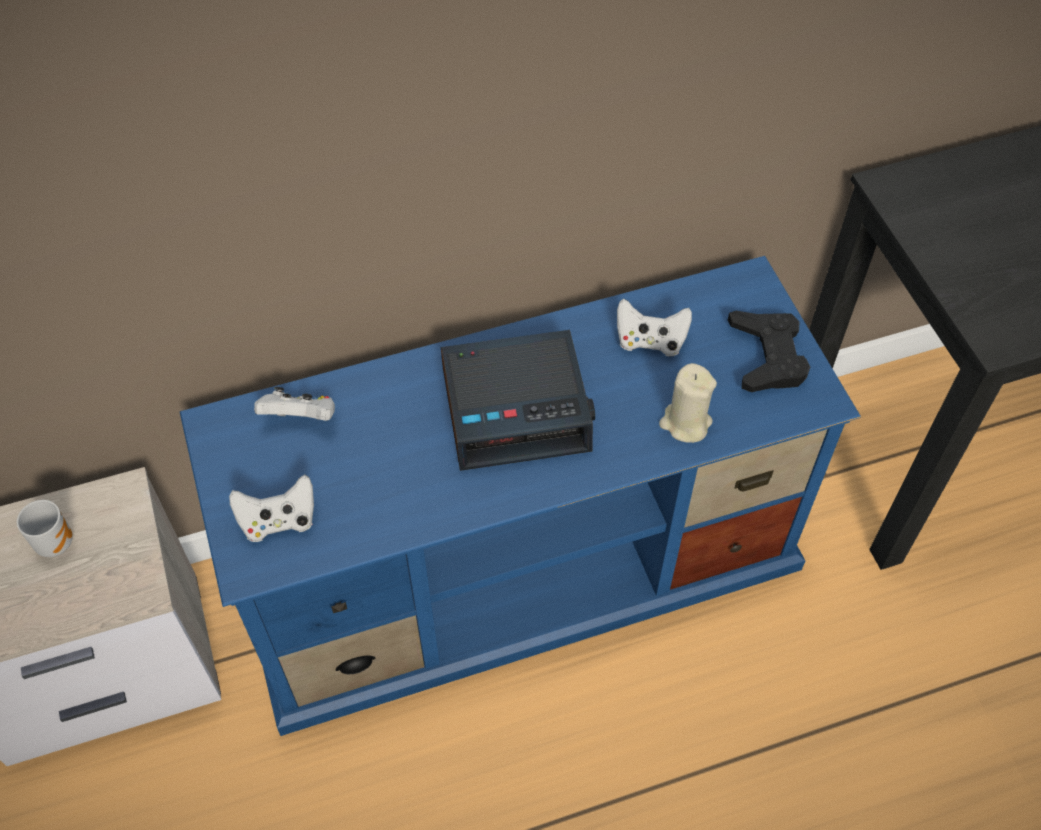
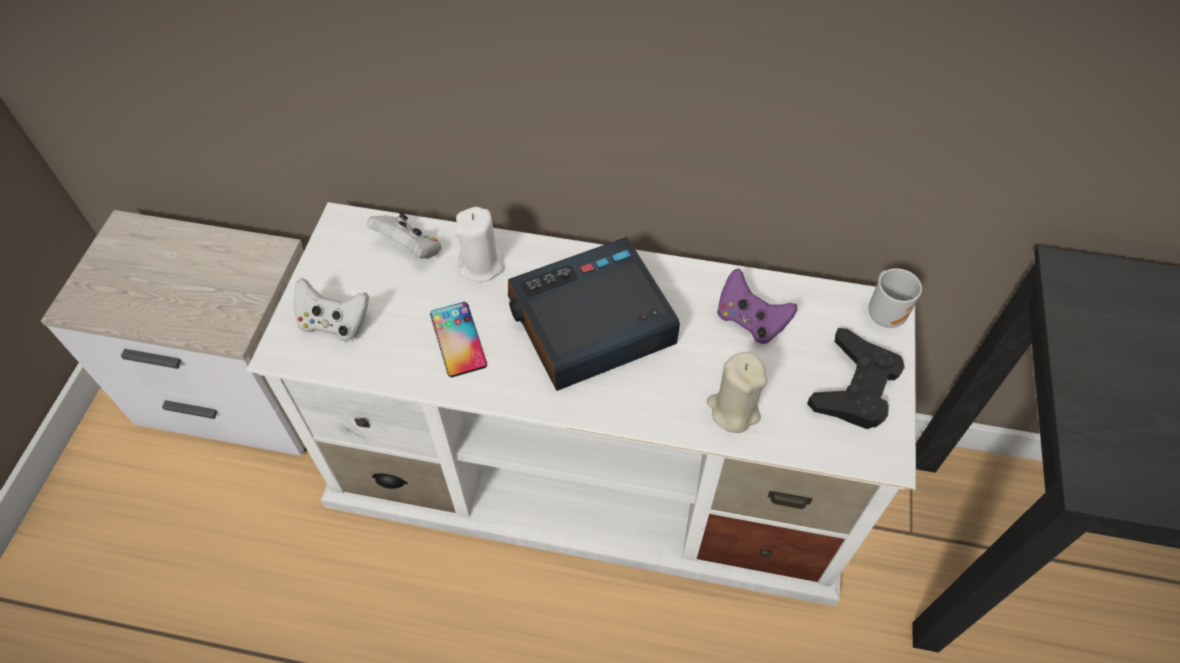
camera: 30 degrees right, 0 degrees up
mug [17,500,73,557] -> mug moved to [868,268,922,328]
blue tv stand [180,256,861,736] -> white tv stand [246,202,916,606]
alarm clock [441,330,595,471] -> alarm clock turned 135 degrees clockwise [508,237,680,391]
white game controller [617,299,692,357] -> purple game controller [717,269,797,344]
none -> phone [430,302,487,377]
none -> white candle [455,207,505,282]

